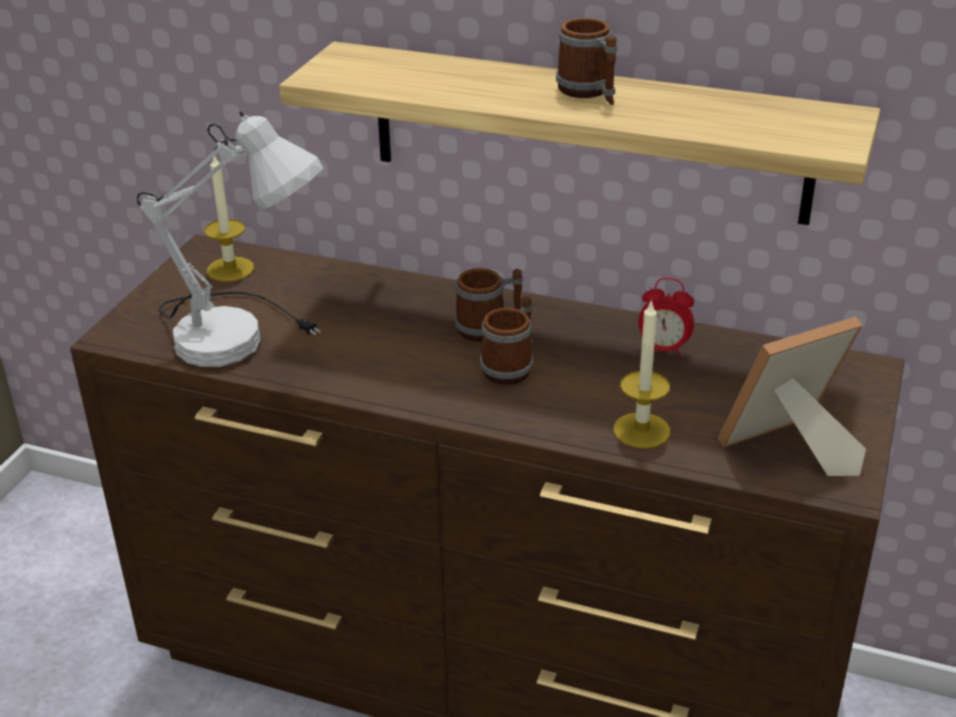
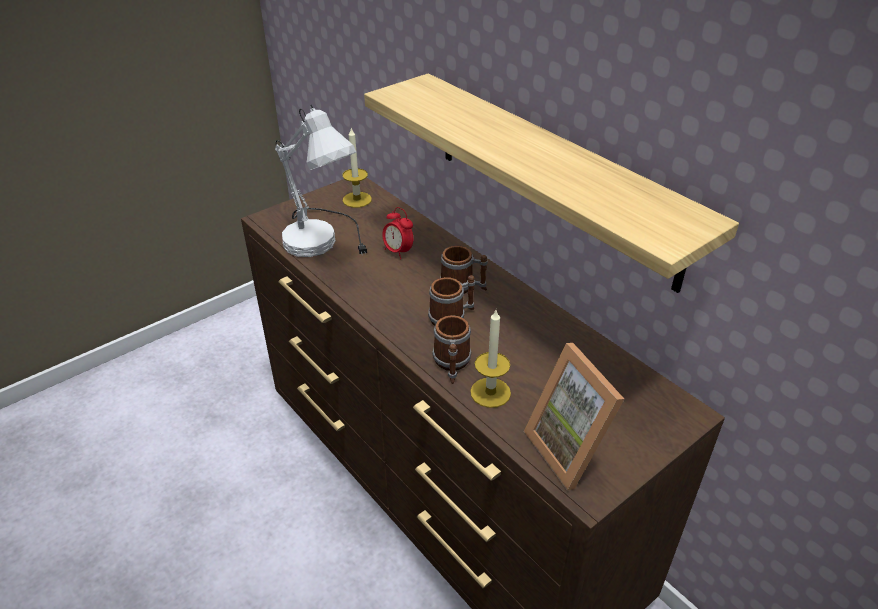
camera: 30 degrees right, 5 degrees up
mug [556,18,617,105] -> mug moved to [433,315,471,384]
alarm clock [638,278,694,359] -> alarm clock moved to [382,207,413,259]
picture frame [718,316,866,476] -> picture frame turned 120 degrees counterclockwise [524,343,624,490]

